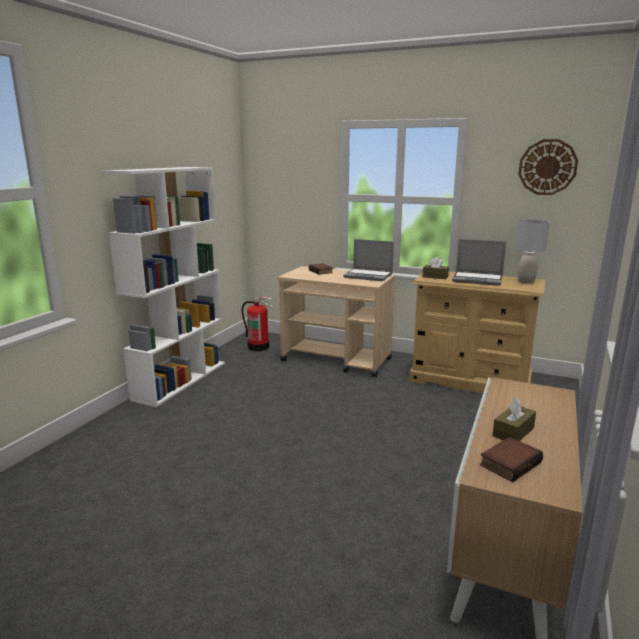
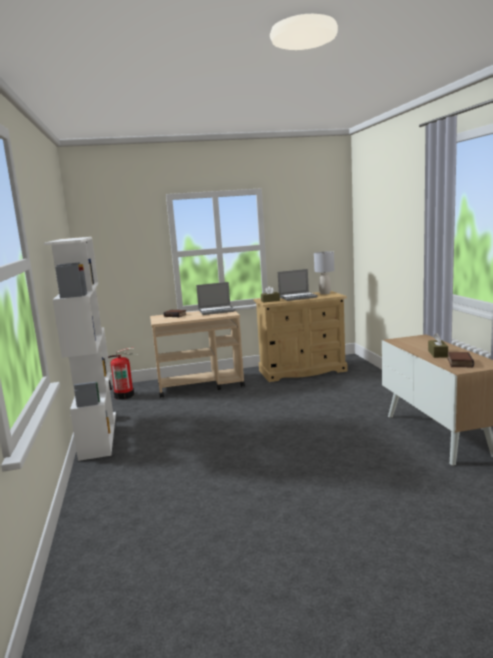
camera: 35 degrees left, 5 degrees down
wall clock [518,139,578,195] -> none

